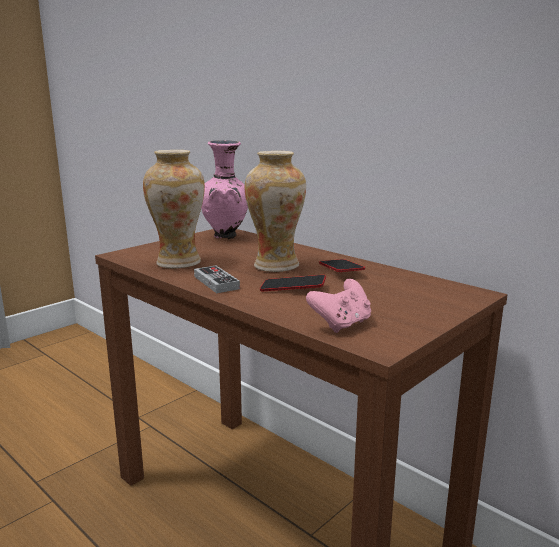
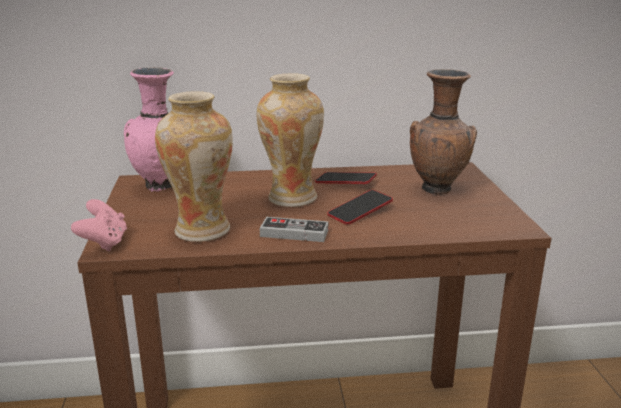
camera: 50 degrees left, 5 degrees up
pink game controller [306,279,371,333] -> pink game controller moved to [71,199,127,251]
none -> brown vase [410,69,477,196]

